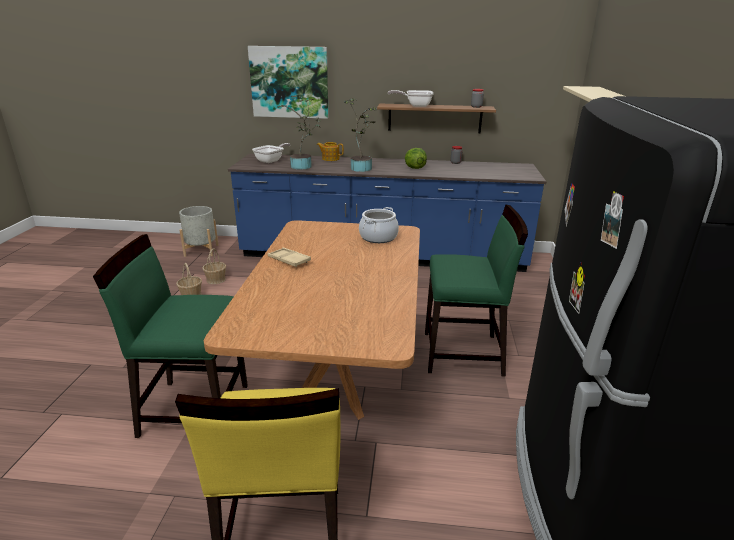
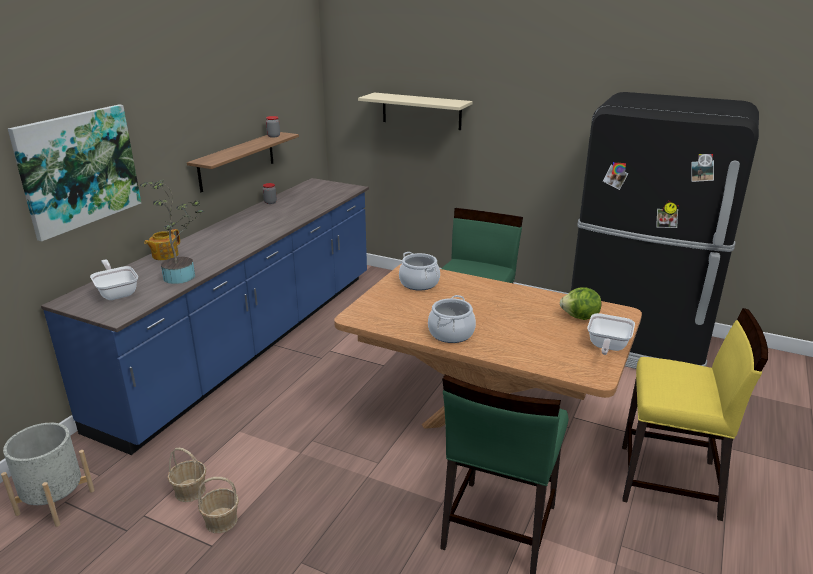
camera: 70 degrees left, 0 degrees up
beige tray [268,248,311,267] -> cooking pot [428,295,476,343]
potted plant [344,98,377,172] -> none
frying pan [388,90,434,107] -> frying pan moved to [587,313,635,355]
lettuce [405,148,427,169] -> lettuce moved to [560,287,601,320]

